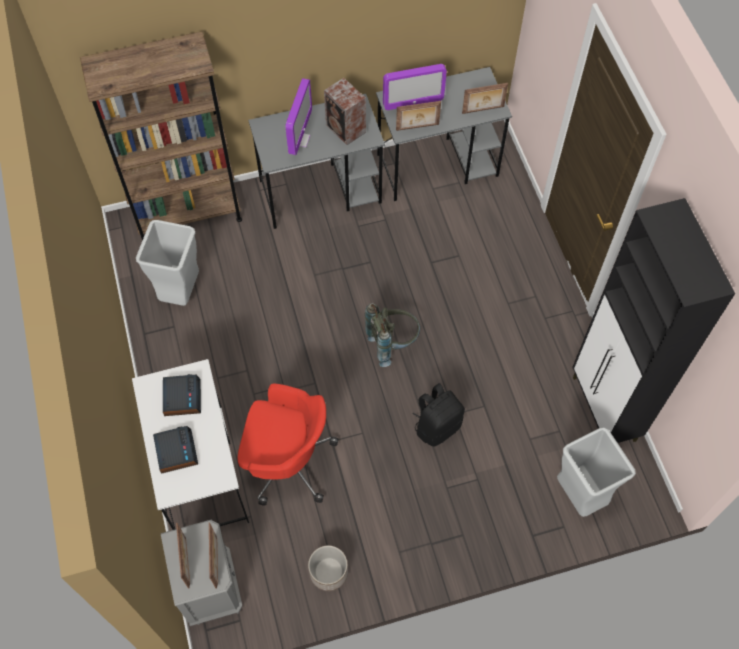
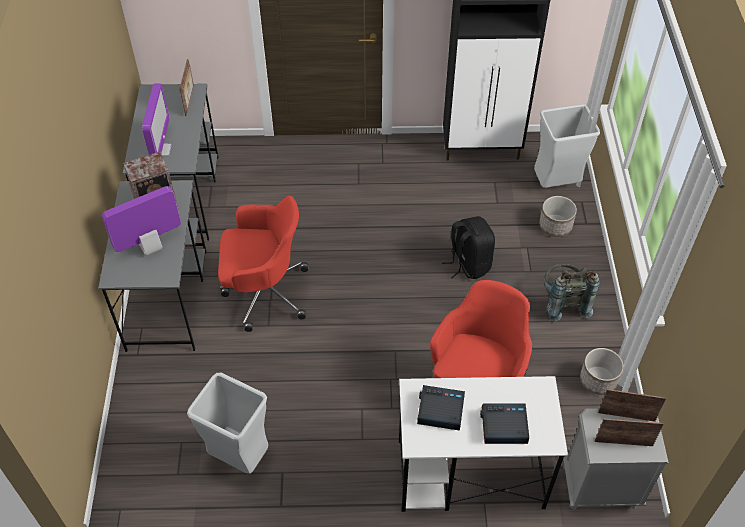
camera: 75 degrees left, 10 degrees down
brown bookcase [80,31,242,241] -> none
monitor [285,78,312,155] -> monitor turned 60 degrees counterclockwise [102,186,181,256]
grey backpack [365,303,420,367] -> grey backpack moved to [544,264,600,322]
picture frame [396,101,441,131] -> none
none -> red office chair [218,196,308,332]
none -> planter [539,196,577,237]

